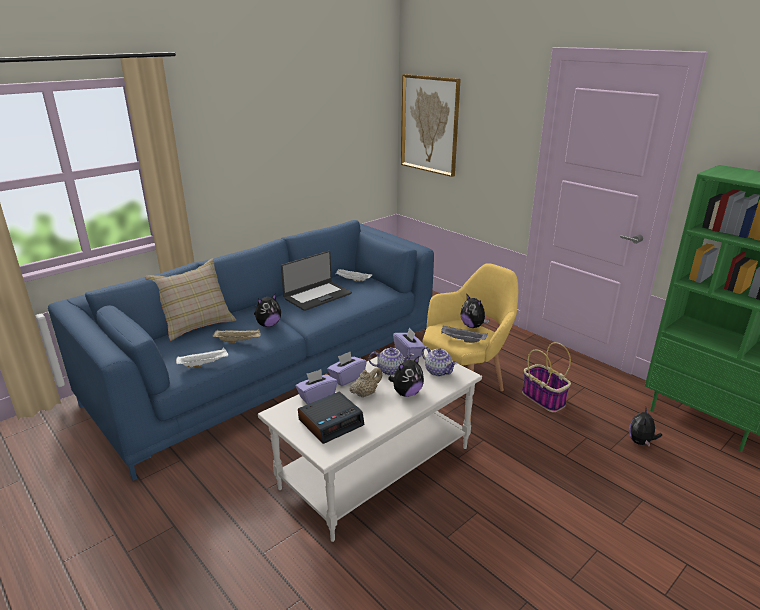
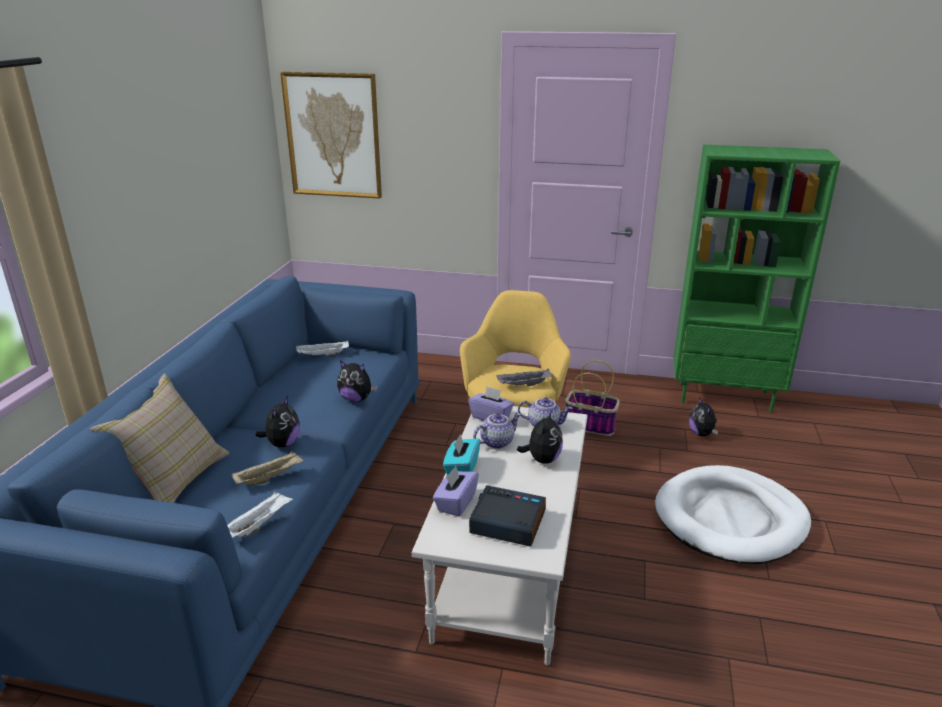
camera: 35 degrees left, 0 degrees up
laptop [281,251,352,311] -> none
alarm clock [298,392,365,444] -> alarm clock turned 90 degrees counterclockwise [469,485,546,547]
purple tissue box [327,351,367,386] -> turquoise tissue box [443,434,480,475]
beige teapot [350,367,382,398] -> none
plush toy [460,293,489,328] -> plush toy moved to [337,360,377,402]
none -> white dog bed [655,465,811,564]

